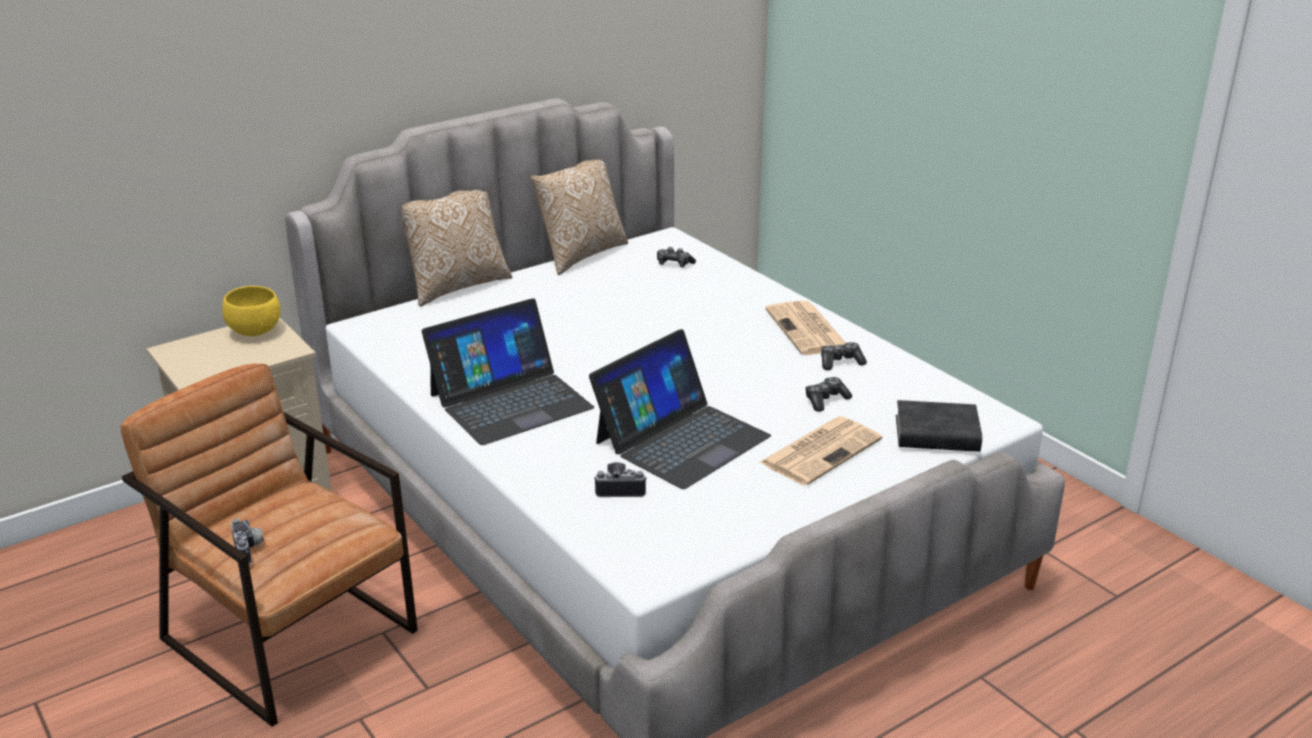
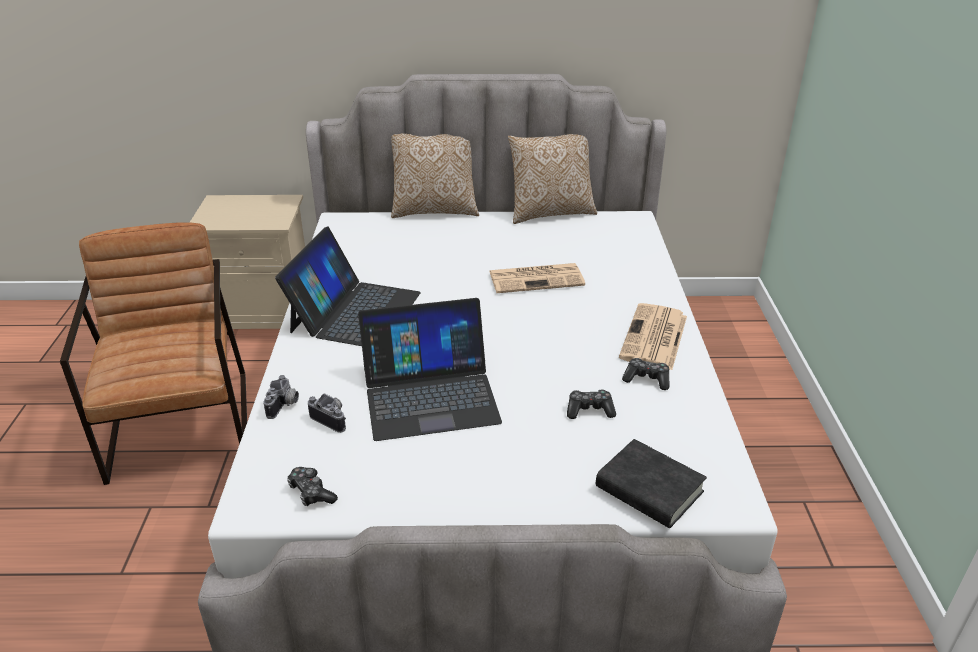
camera: 35 degrees right, 5 degrees up
yellow bowl [222,286,281,336] -> none
camera [231,519,264,564] -> camera moved to [263,375,299,419]
laptop [422,298,594,445] -> laptop turned 75 degrees counterclockwise [275,226,421,346]
game controller [657,247,696,267] -> game controller moved to [287,467,338,506]
newspaper [759,417,882,486] -> newspaper moved to [489,263,585,293]

